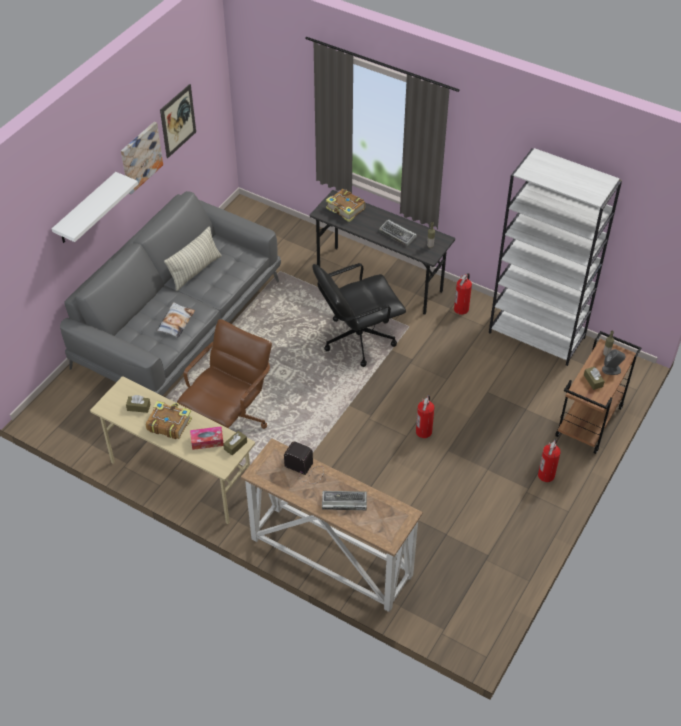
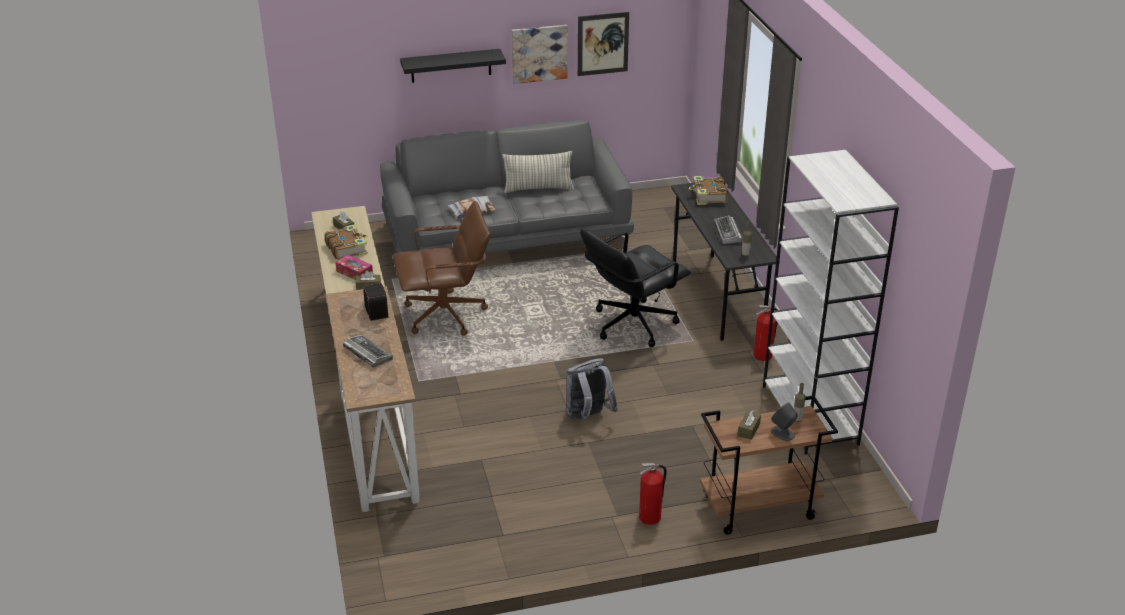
camera: 45 degrees right, 15 degrees down
white shelf [52,172,138,243] -> black shelf [400,49,506,83]
black office chair [312,263,406,367] -> black office chair turned 60 degrees counterclockwise [580,229,691,347]
fire extinguisher [416,395,434,438] -> grey backpack [566,358,618,422]

